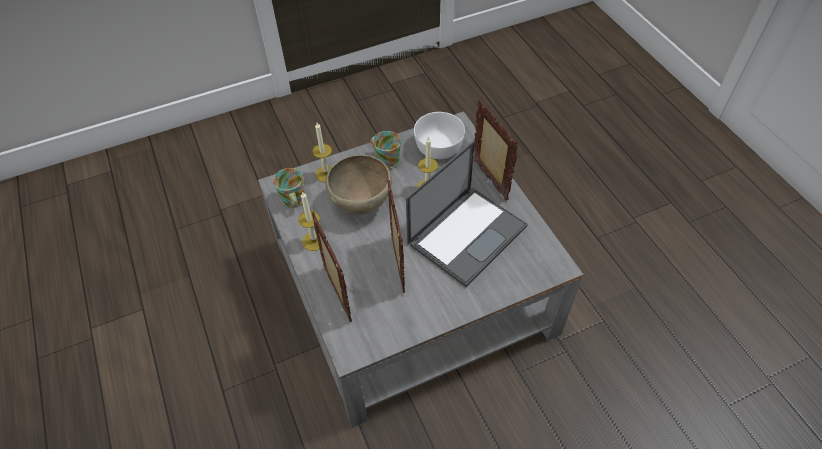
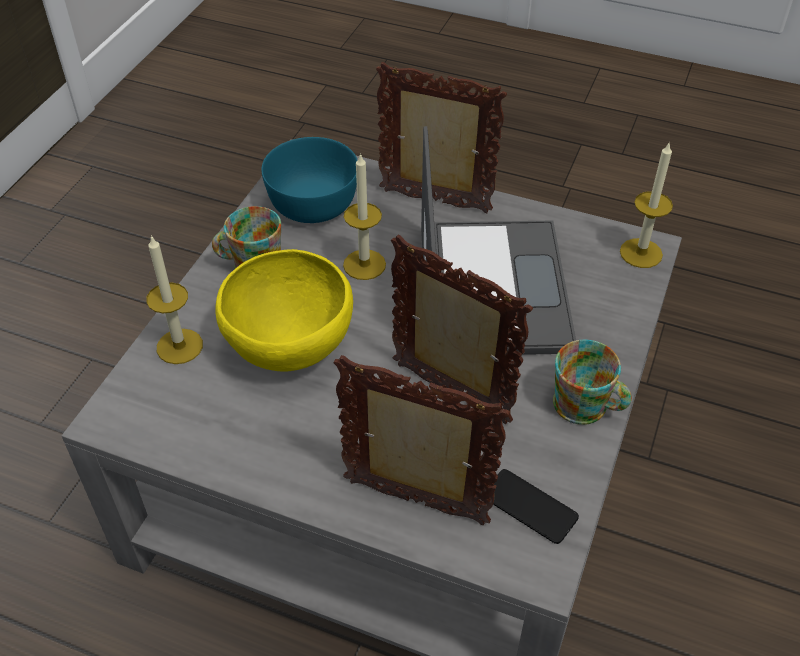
camera: 45 degrees left, 5 degrees down
mug [273,168,305,208] -> mug moved to [553,340,632,425]
candle [298,191,320,251] -> candle moved to [620,141,673,268]
brown bowl [325,155,392,215] -> yellow bowl [215,249,353,372]
white bowl [414,112,465,159] -> turquoise bowl [262,137,357,223]
none -> phone [489,469,579,544]

